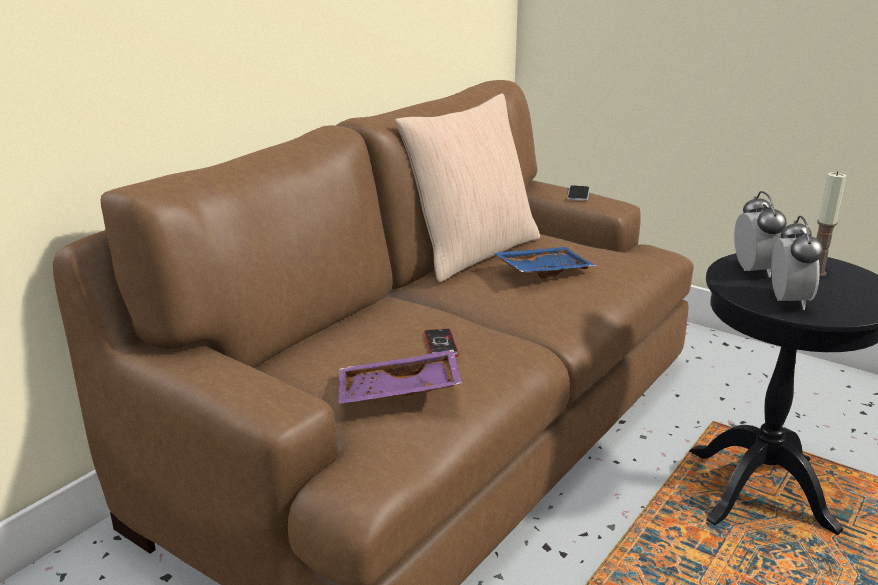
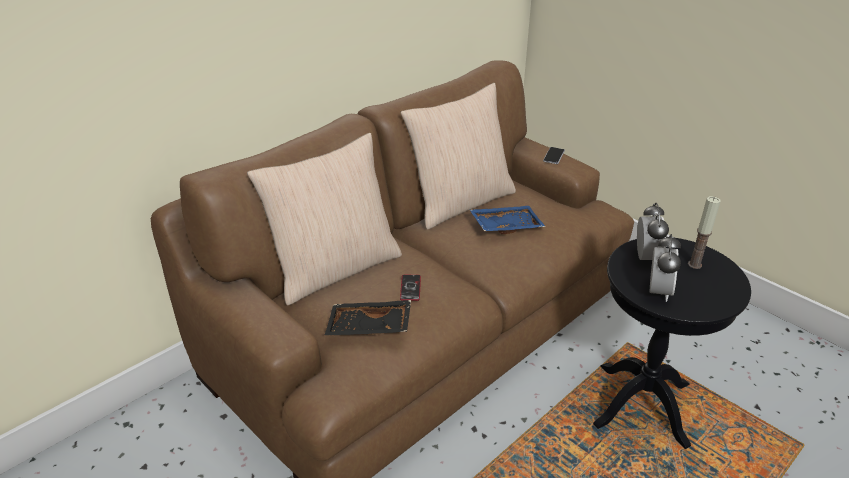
camera: 10 degrees right, 10 degrees up
purple tray [339,349,462,404] -> black tray [325,300,411,335]
none -> beige pillow [247,133,402,305]

